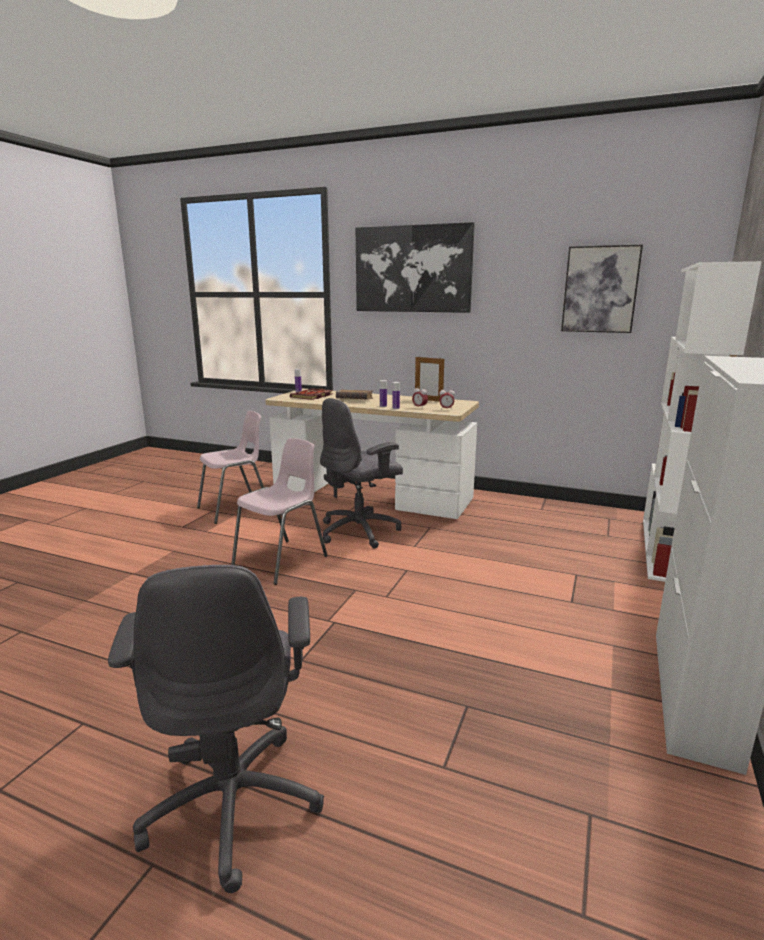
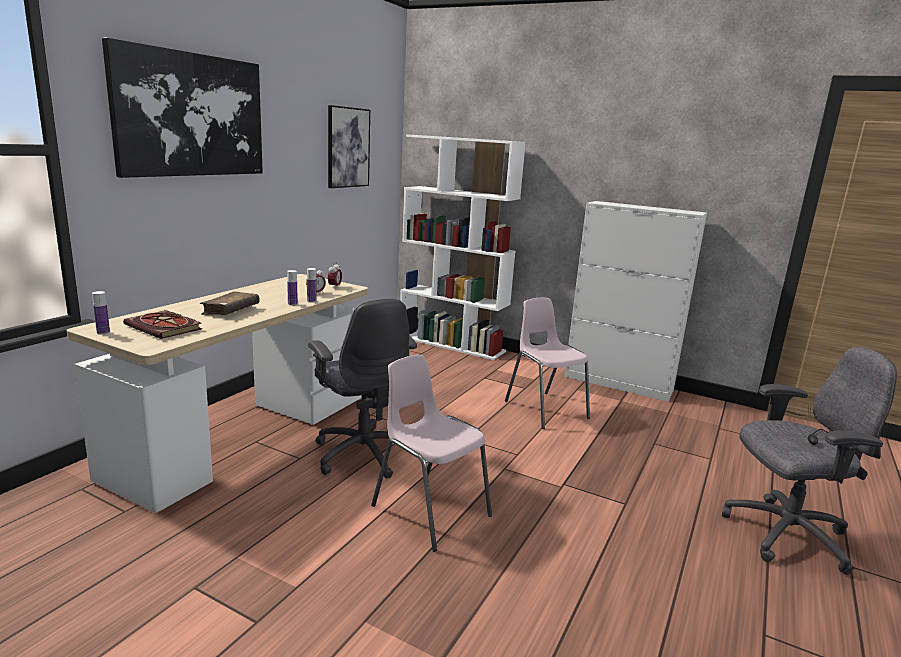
camera: 85 degrees left, 0 degrees up
pink chair [197,411,264,524] -> pink chair moved to [505,298,590,429]
picture frame [415,357,444,402] -> none

